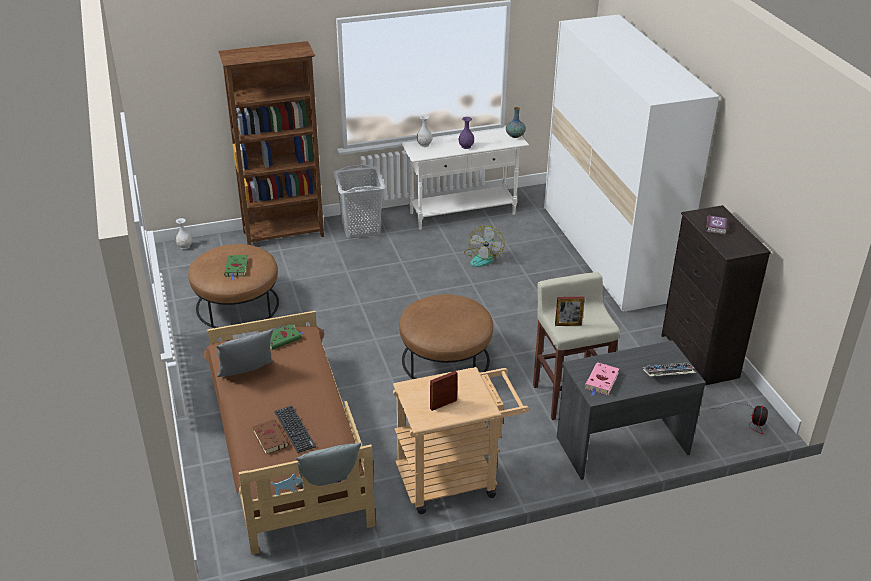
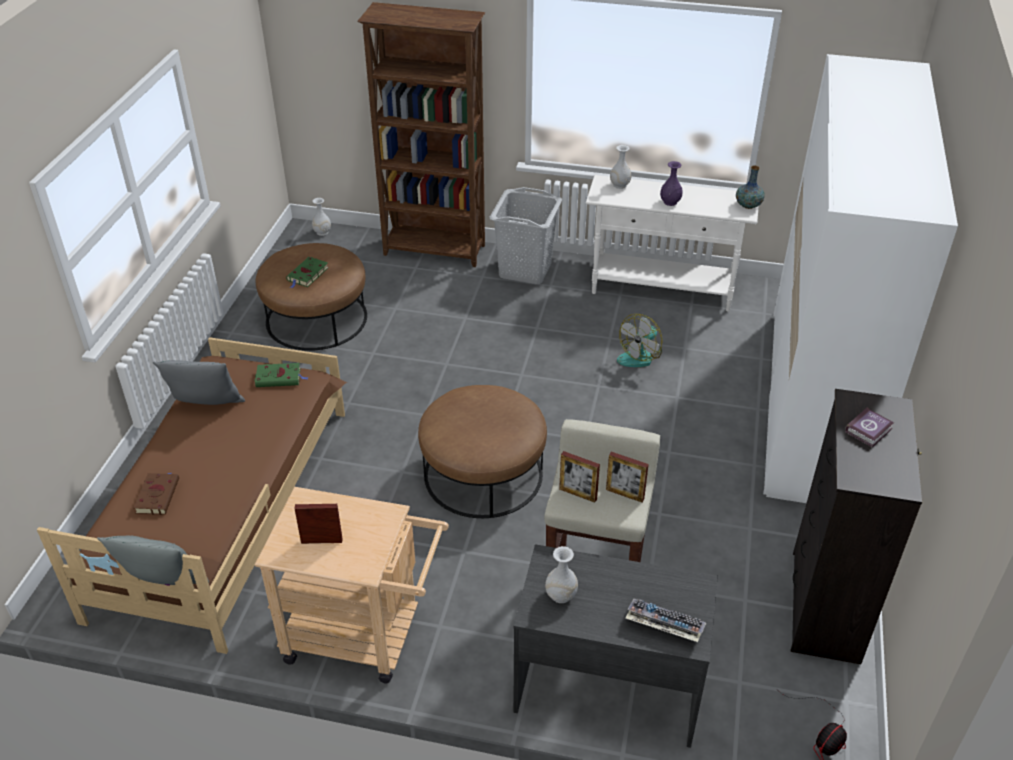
camera: 30 degrees right, 5 degrees up
keyboard [275,406,316,453] -> none
pink book [585,362,619,397] -> white vase [545,546,578,603]
none -> picture frame [606,452,649,503]

